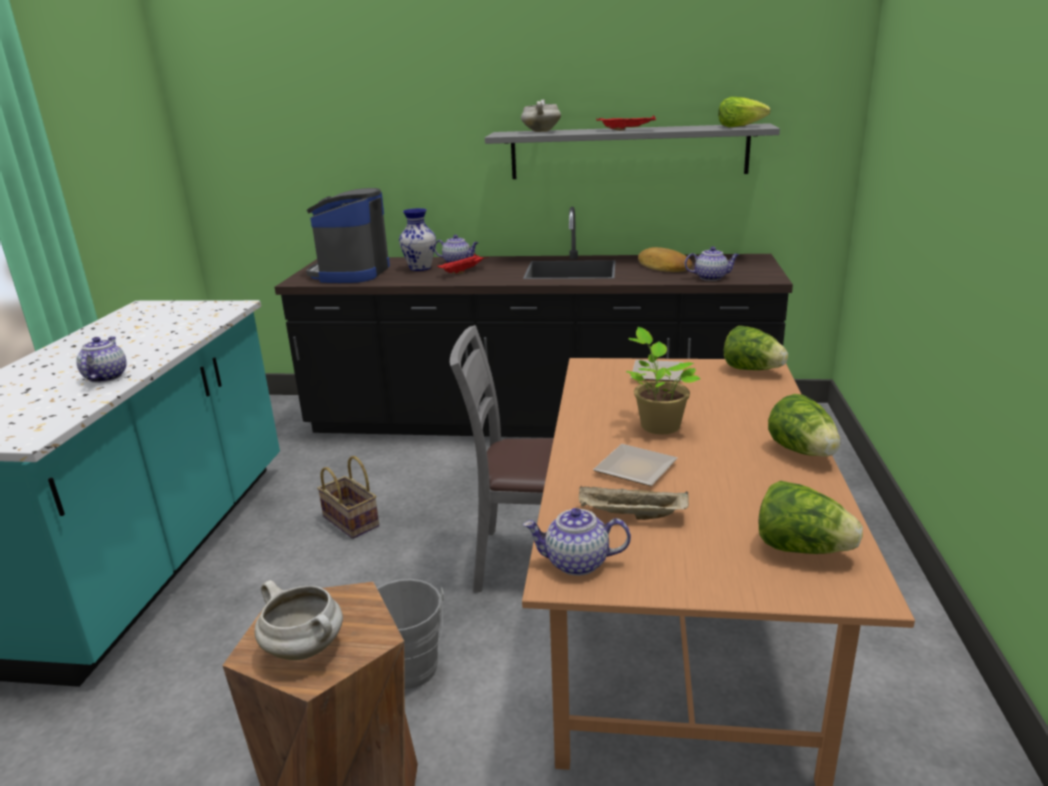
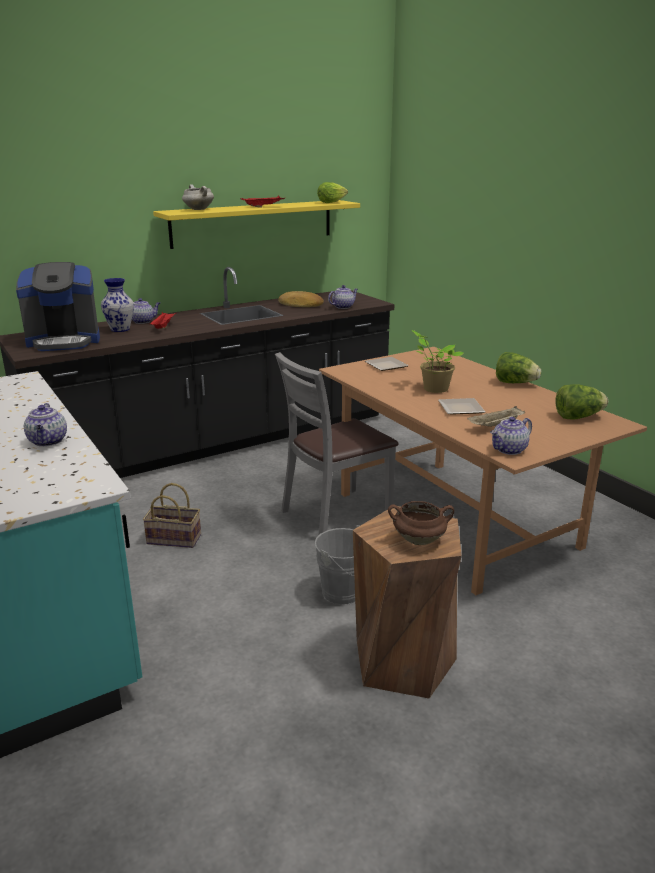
camera: 40 degrees left, 0 degrees up
teapot [76,336,126,383] -> teapot turned 150 degrees counterclockwise [24,403,67,447]
white cooking pot [254,580,343,660] -> brown cooking pot [388,501,454,545]
coffee machine [306,188,390,283] -> coffee machine turned 75 degrees counterclockwise [16,262,100,351]
grey shelf [485,123,780,179] -> yellow shelf [153,200,360,249]
lettuce [724,326,788,370] -> none

